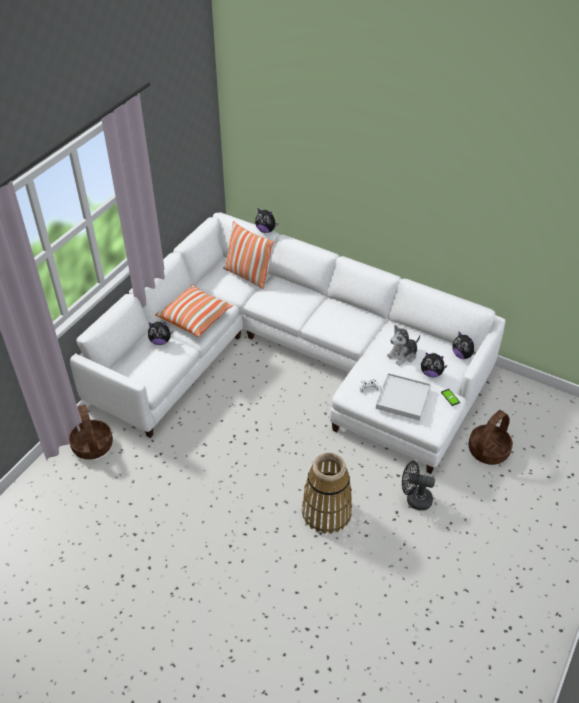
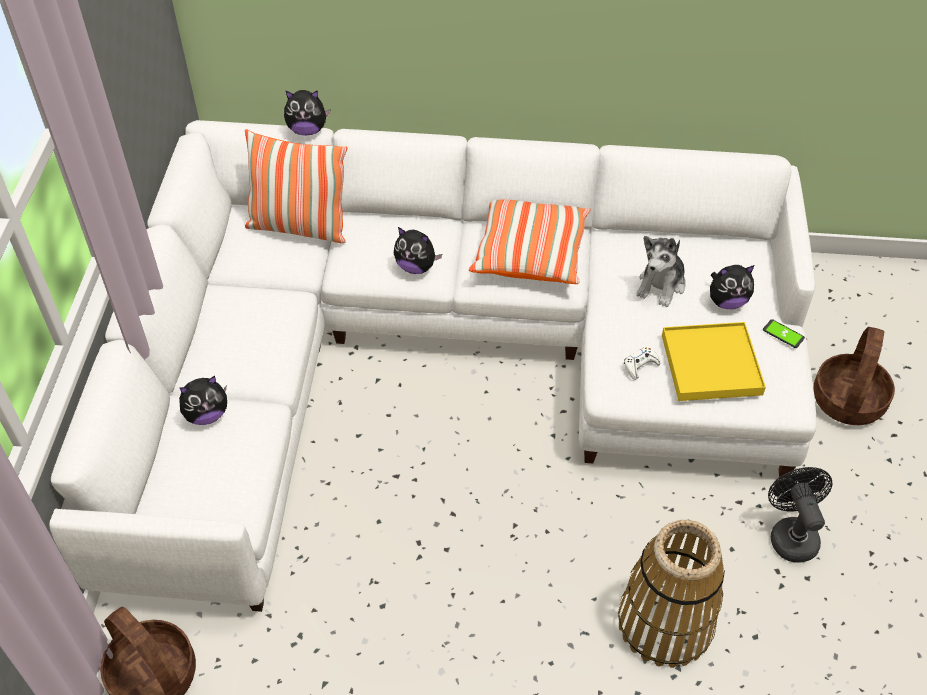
camera: 25 degrees left, 5 degrees up
pillow [155,285,233,337] -> pillow moved to [469,199,591,284]
white tray [376,373,431,421] -> yellow tray [662,322,766,401]
black fan [402,461,435,511] -> black fan turned 90 degrees clockwise [768,467,833,563]
plush toy [452,332,476,359] -> plush toy moved to [394,227,442,274]

